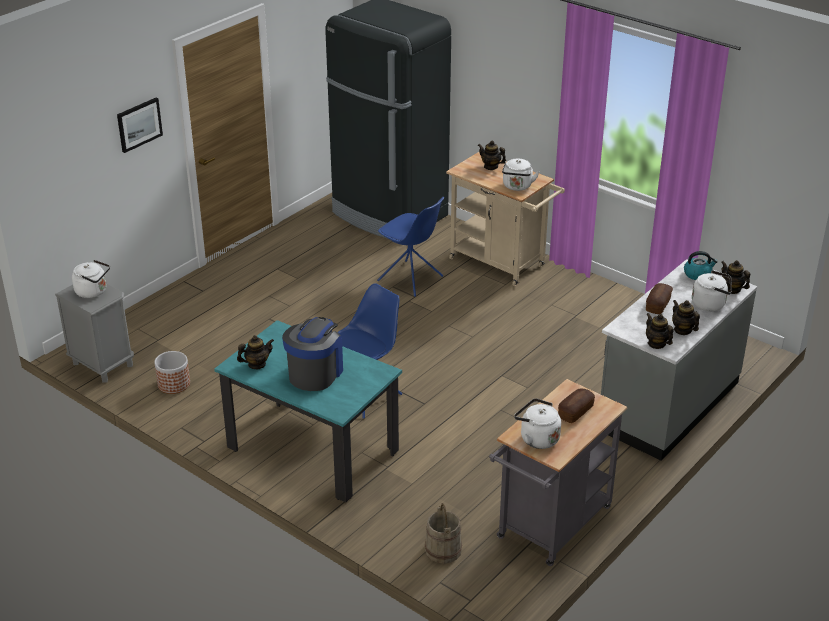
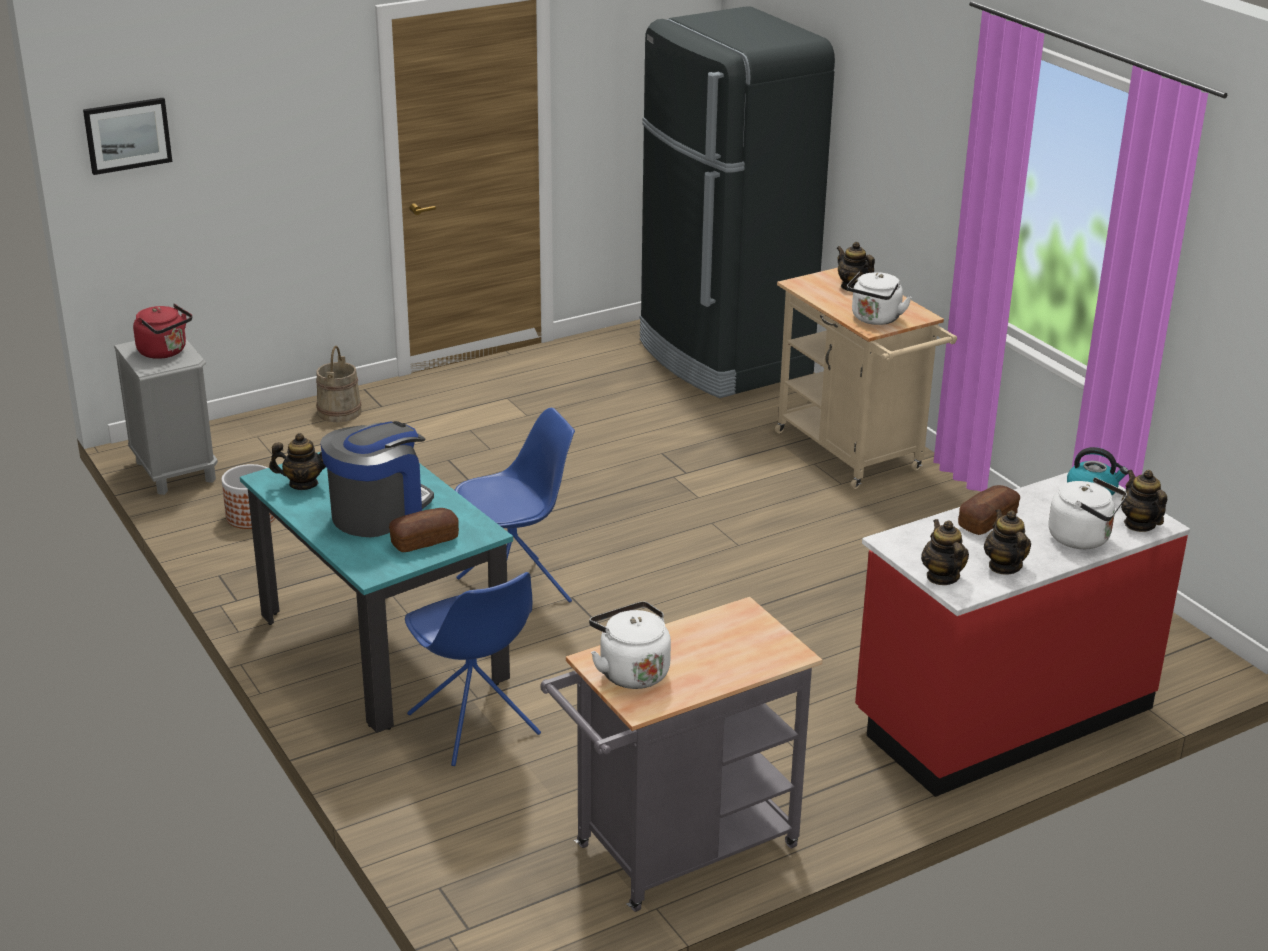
camera: 20 degrees right, 5 degrees down
white kettle [72,260,110,298] -> red kettle [133,304,192,359]
picture [117,98,163,153] -> picture moved to [83,98,172,175]
blue chair [377,197,444,297] -> blue chair moved to [405,572,541,766]
beige bucket [425,503,462,564] -> beige bucket moved to [316,346,362,422]
bread [558,389,595,423] -> bread moved to [389,508,459,552]
grey counter [601,259,757,460] -> red counter [855,472,1190,797]

